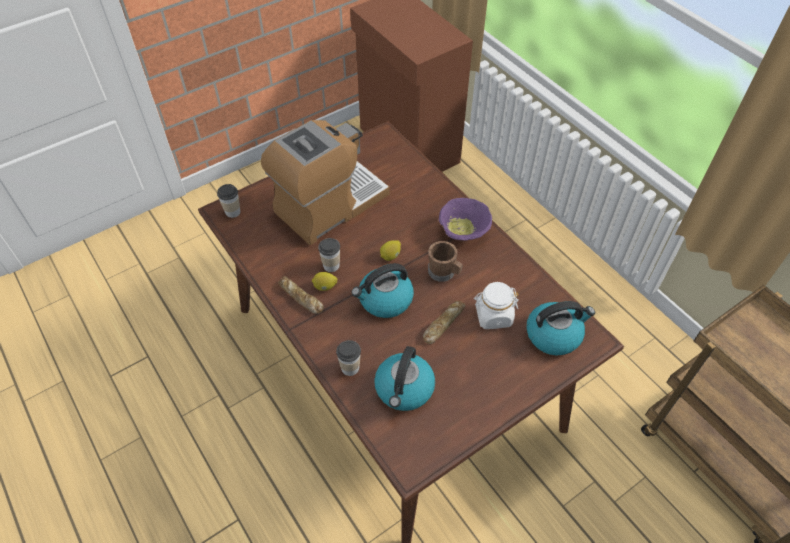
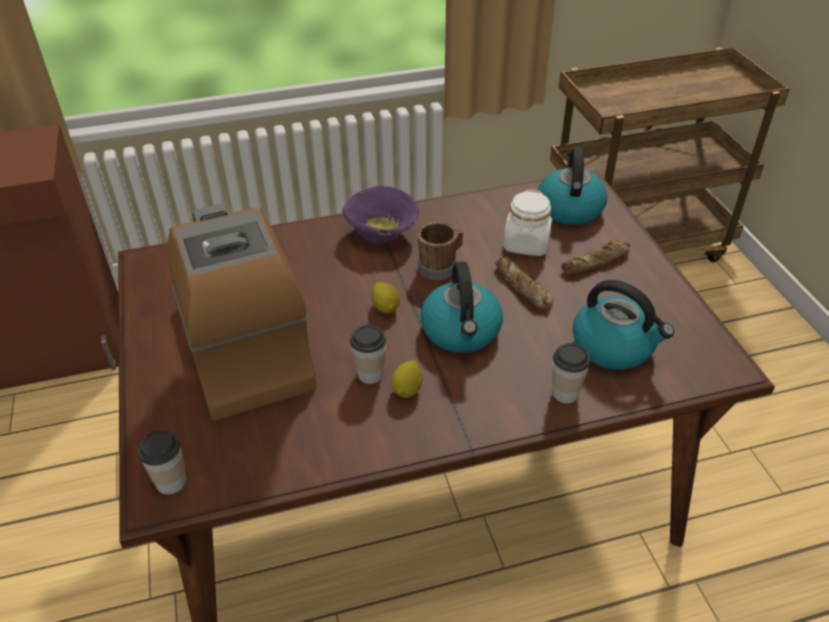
camera: 70 degrees left, 10 degrees down
bread [278,276,324,314] -> bread moved to [561,240,630,275]

